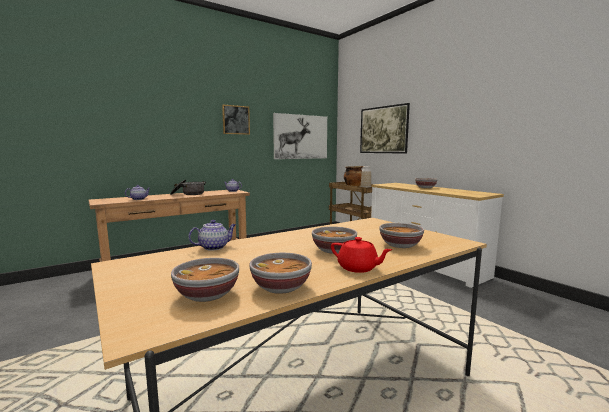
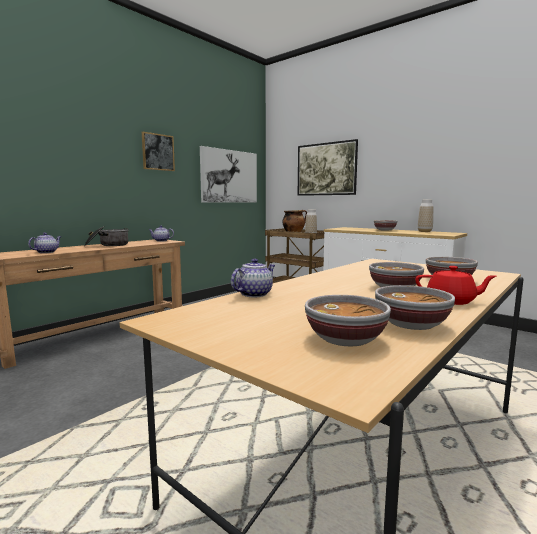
camera: 15 degrees left, 0 degrees up
none -> vase [418,200,433,232]

